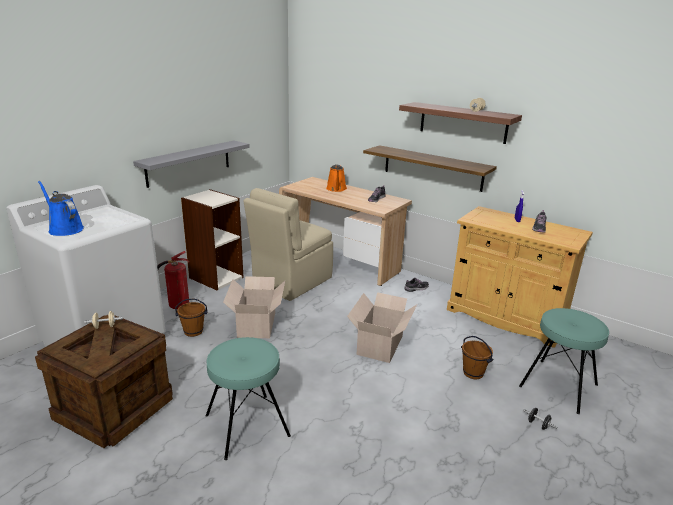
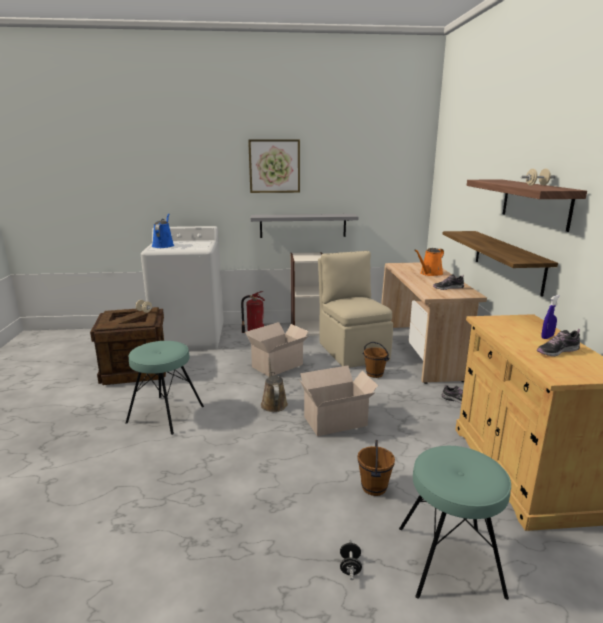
camera: 50 degrees right, 5 degrees down
brown bucket [175,299,208,337] -> brown bucket moved to [363,342,389,378]
beige chair [243,188,333,301] -> beige chair turned 75 degrees clockwise [318,251,393,368]
none -> picture [248,139,300,193]
none -> brown watering can [261,358,288,412]

